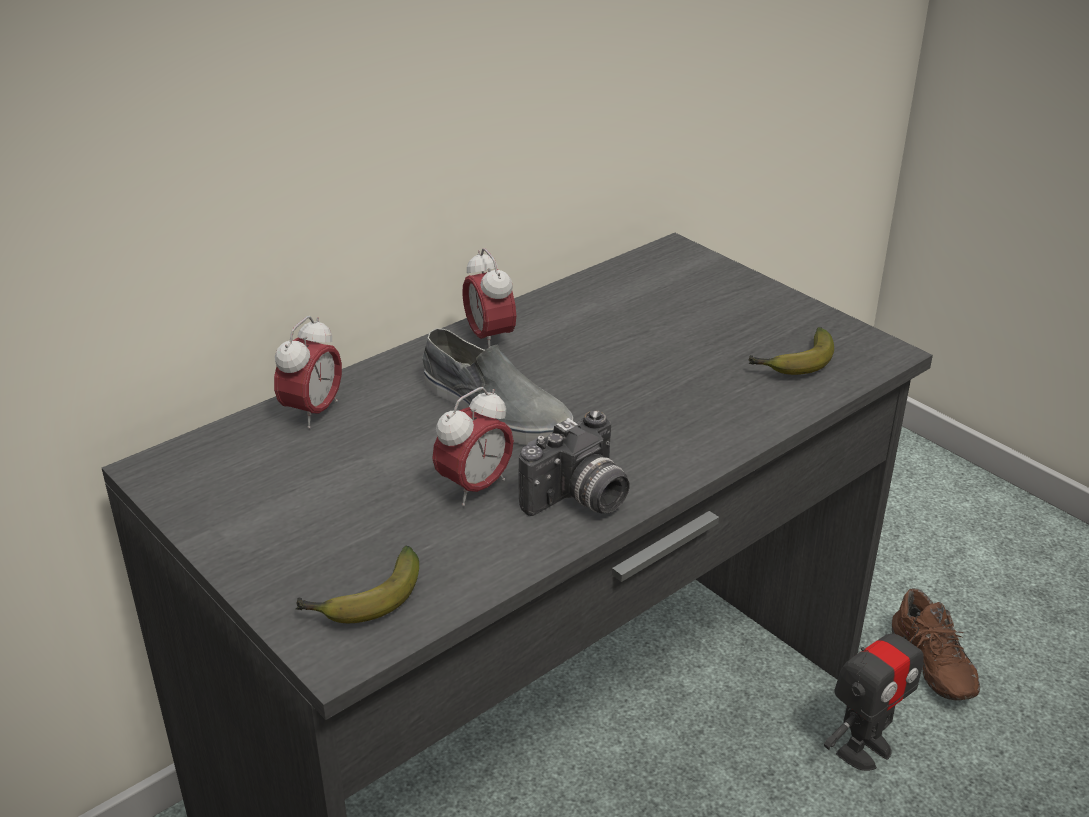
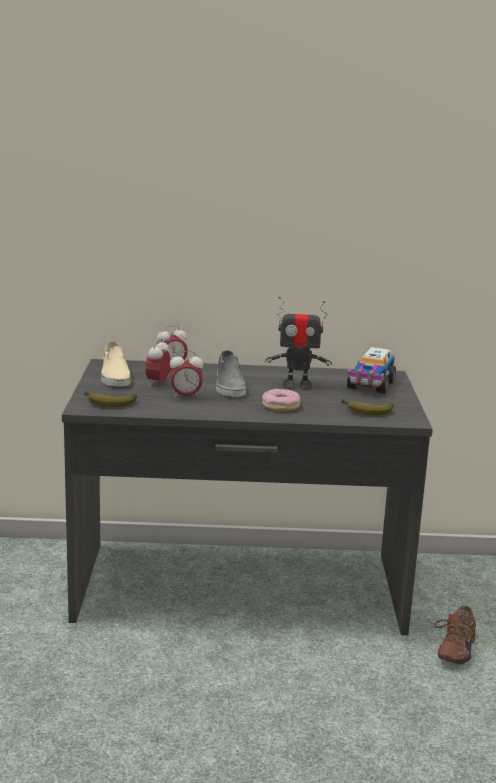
camera: 40 degrees right, 15 degrees down
alarm clock [462,248,516,348] -> alarm clock moved to [145,338,171,386]
camera [518,410,630,516] -> none
toy robot [824,612,924,771] -> toy robot moved to [265,297,332,391]
none -> beige shoe [101,341,131,387]
none -> donut [262,389,300,411]
none -> toy truck [347,347,396,393]

